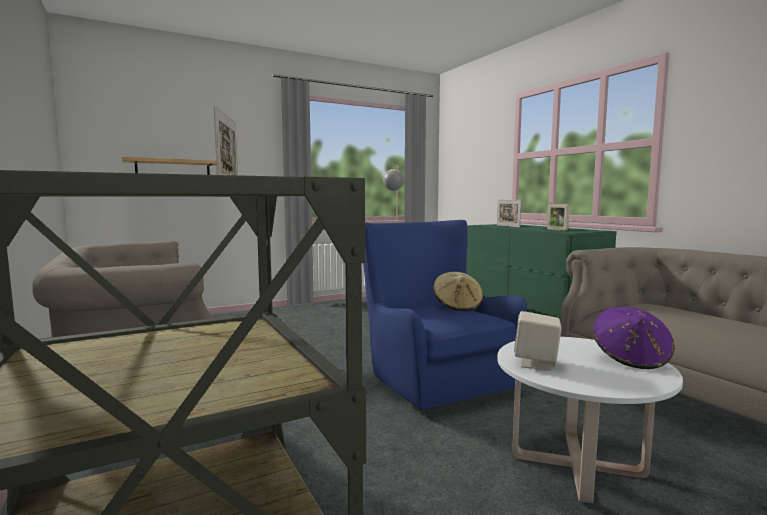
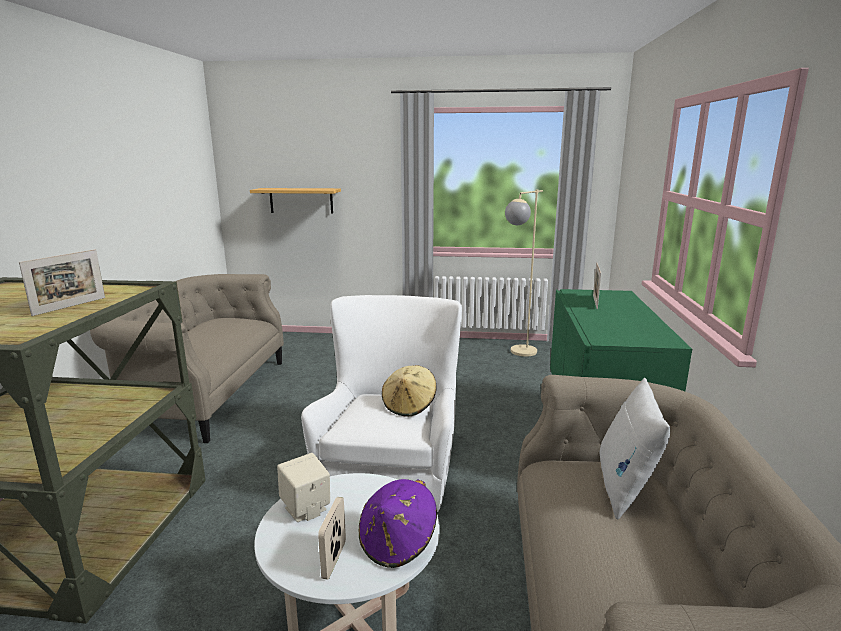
camera: 35 degrees right, 10 degrees up
blue armchair [363,220,527,409] -> white armchair [301,295,462,512]
picture frame [547,204,569,231] -> picture frame moved to [318,497,346,579]
none -> grey pillow [600,378,670,519]

